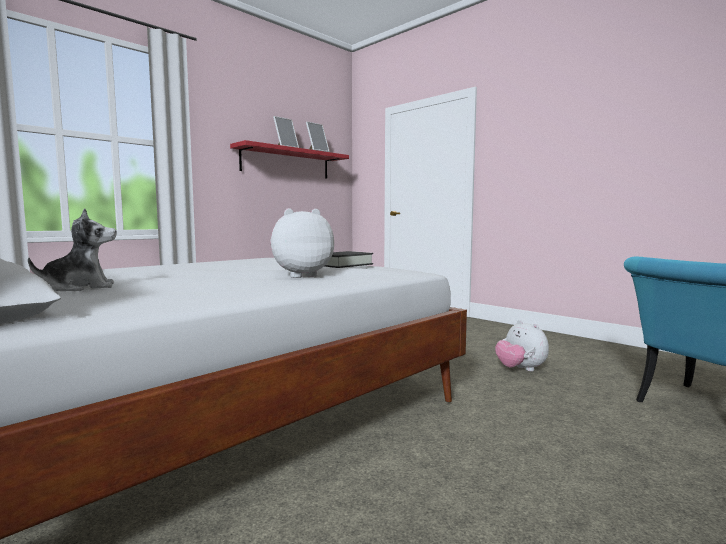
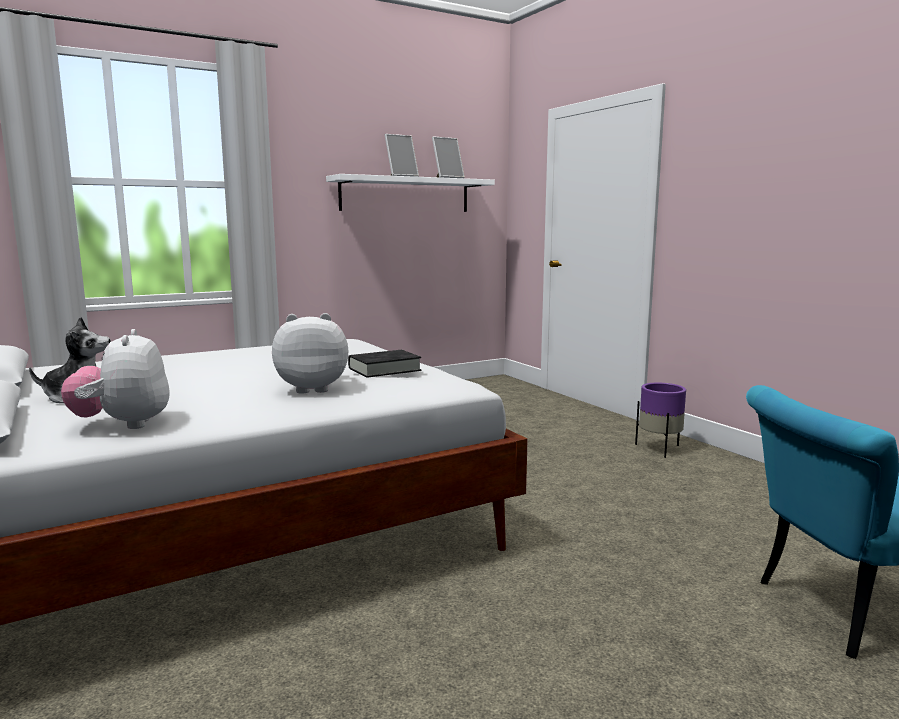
camera: 15 degrees right, 5 degrees up
red shelf [230,140,349,179] -> white shelf [326,174,495,212]
plush toy [495,320,549,371] -> plush toy moved to [61,329,170,429]
none -> purple planter [635,383,686,458]

